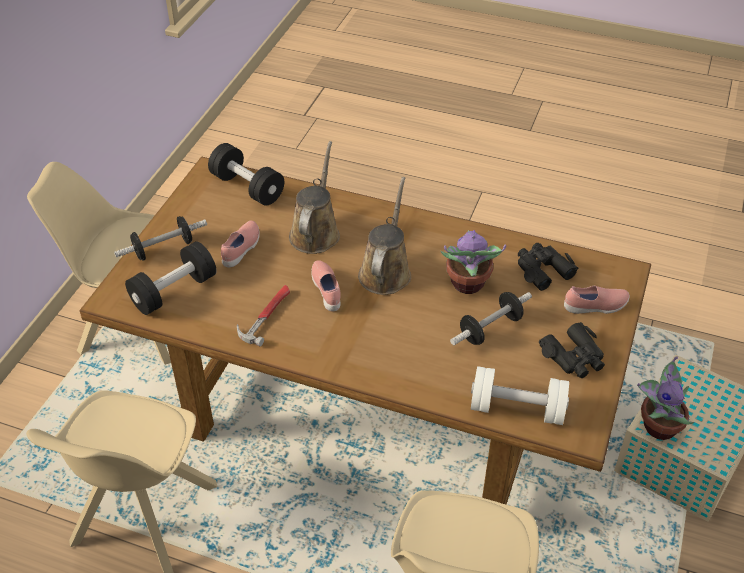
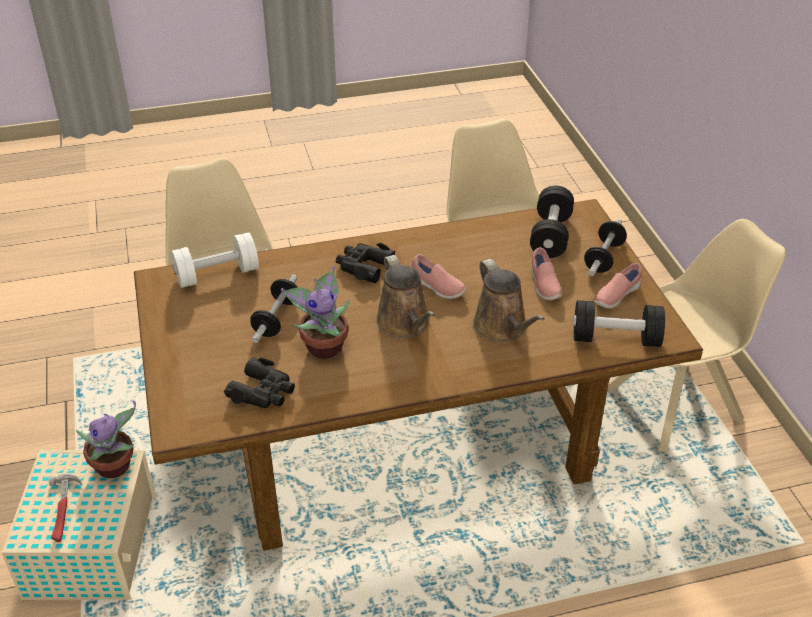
camera: 145 degrees right, 5 degrees down
hammer [237,285,290,347] -> hammer moved to [49,474,82,542]
black binoculars [539,322,605,378] -> black binoculars moved to [335,243,396,283]
pink shoe [564,285,629,314] -> pink shoe moved to [595,263,642,308]

